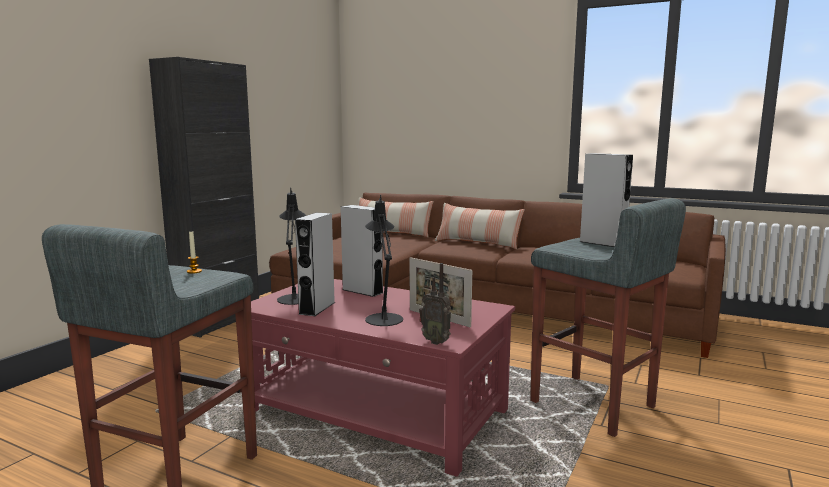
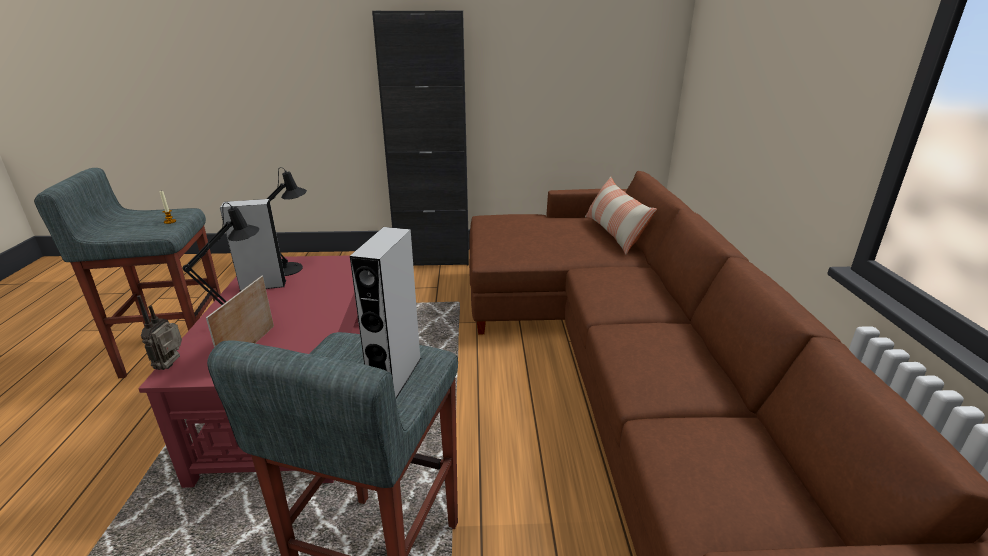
camera: 60 degrees right, 15 degrees up
grey speaker [341,205,383,297] -> none
pillow [435,203,525,249] -> none

